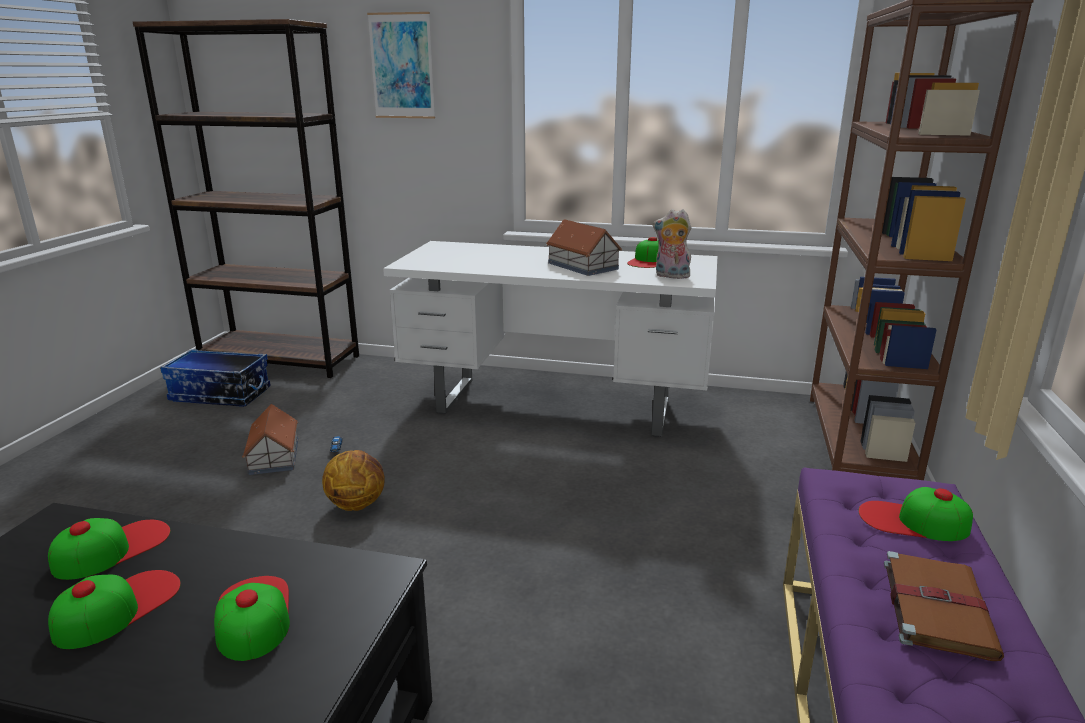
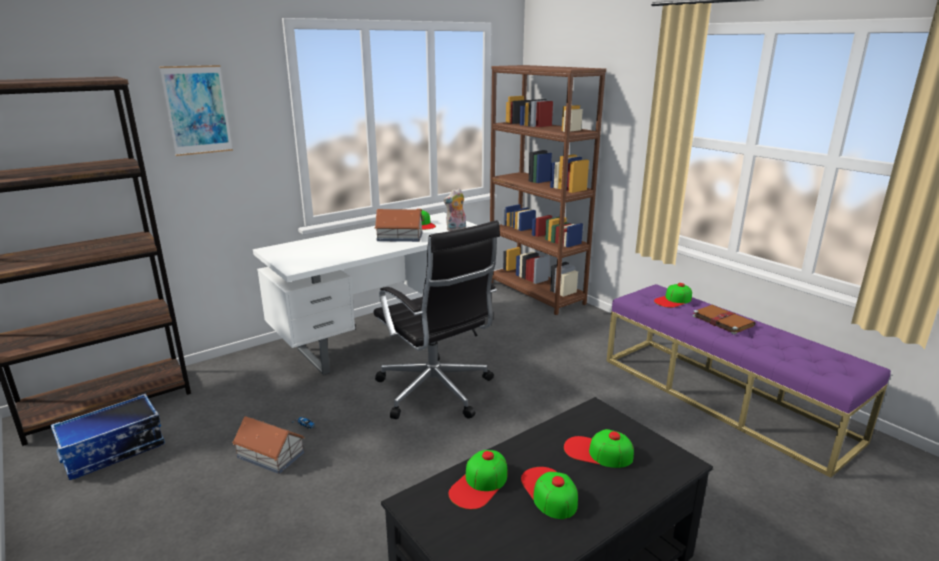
camera: 50 degrees left, 0 degrees up
cap [48,518,170,580] -> cap turned 135 degrees counterclockwise [448,450,507,509]
basketball [322,450,385,511] -> none
none -> black office chair [374,220,500,419]

